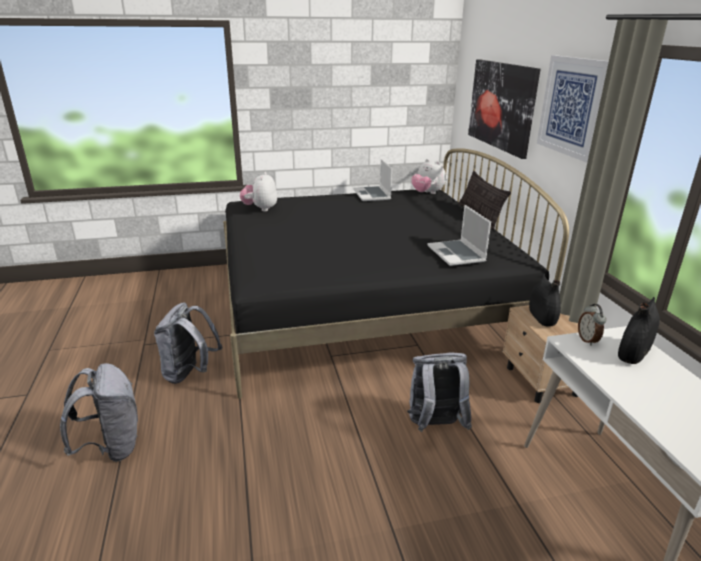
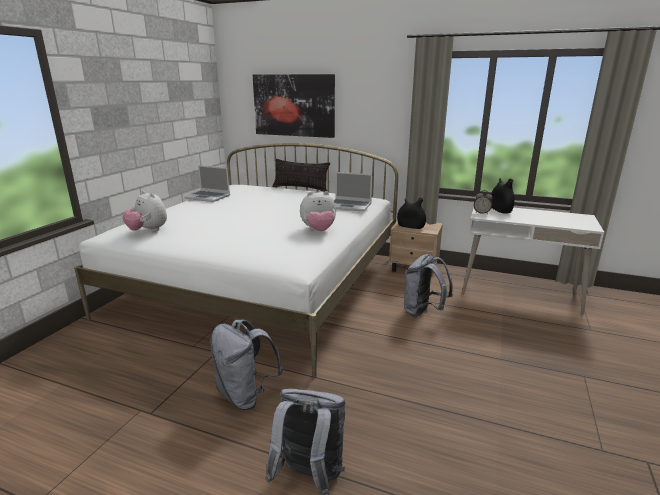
camera: 55 degrees left, 5 degrees down
black bed [223,148,569,399] -> white bed [74,143,398,378]
plush toy [411,159,446,194] -> plush toy moved to [300,191,336,231]
picture [537,55,609,163] -> none

